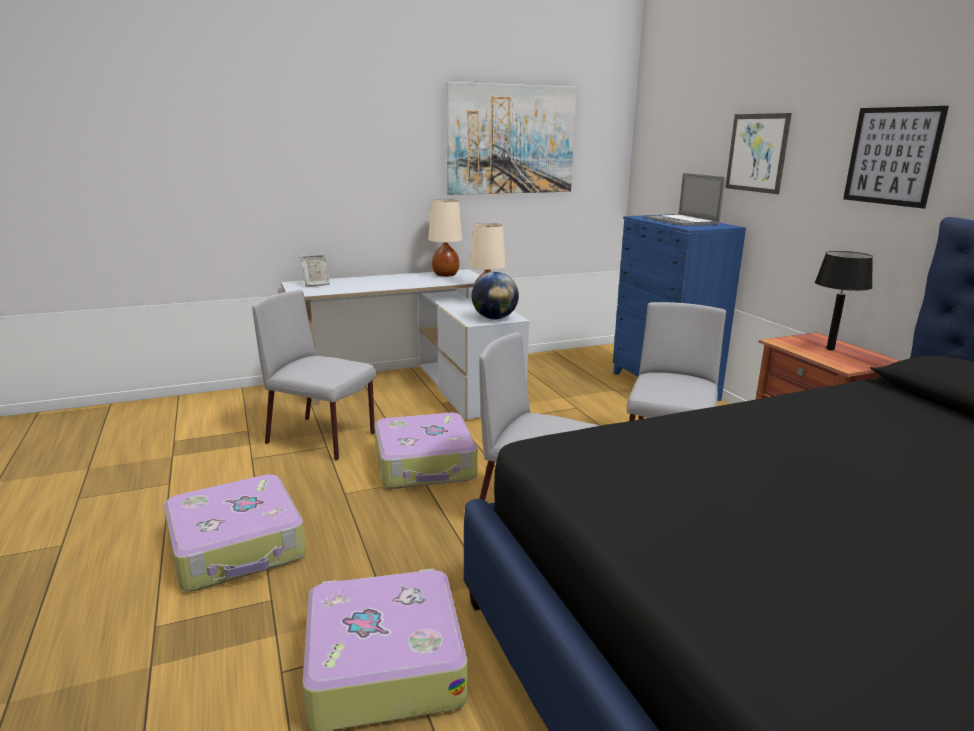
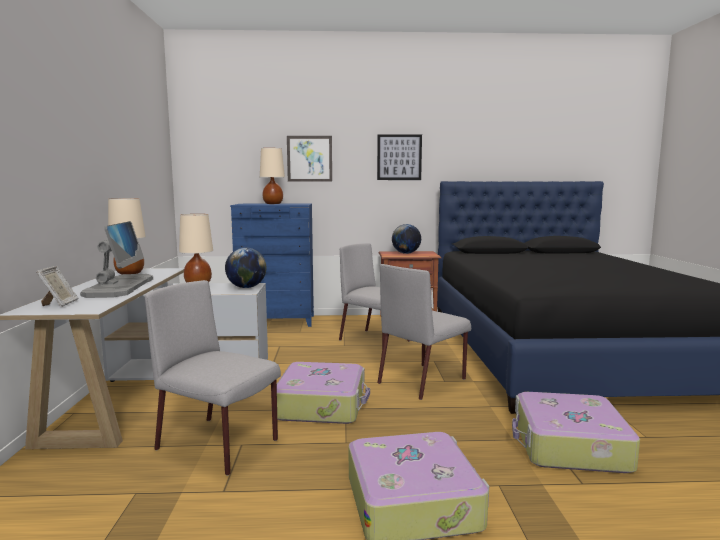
camera: 70 degrees left, 10 degrees down
grey chair [252,290,377,460] -> grey chair turned 75 degrees clockwise [145,280,281,476]
picture [446,82,577,195] -> none
laptop [645,173,725,226] -> beige table lamp [260,148,285,204]
black table lamp [815,251,873,350] -> globe [392,224,421,254]
none -> monitor [80,221,153,298]

